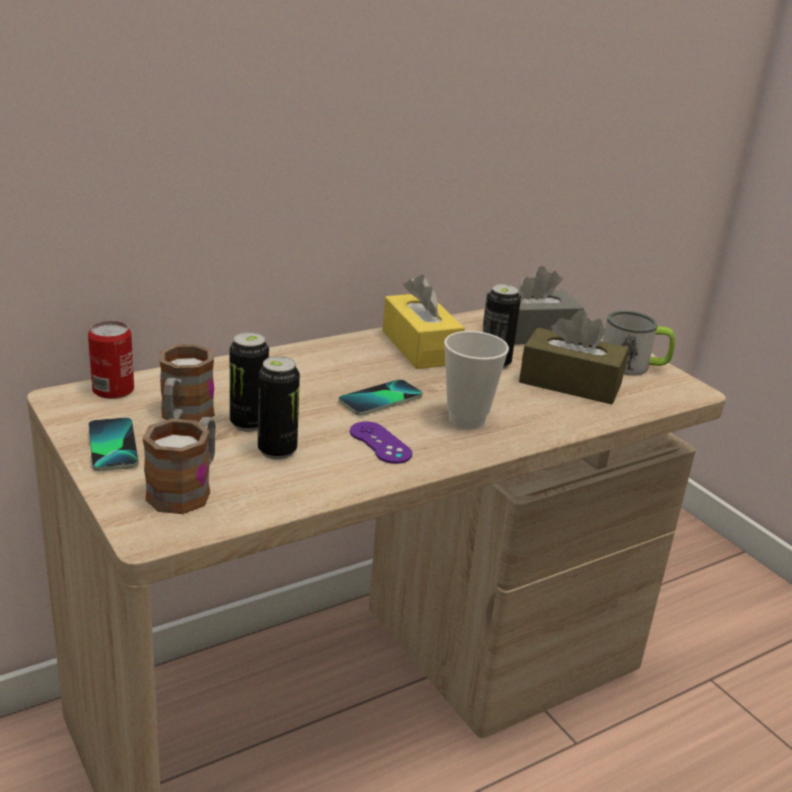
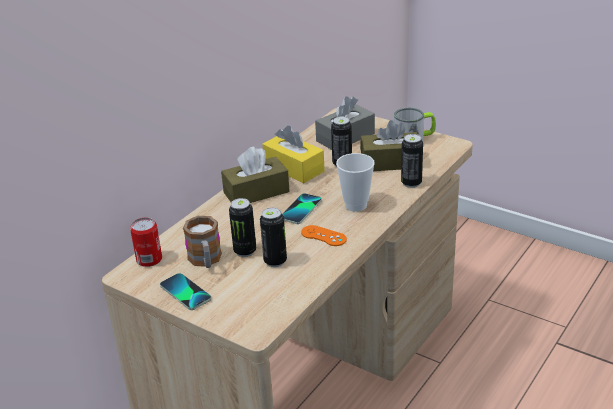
camera: 20 degrees left, 5 degrees up
mug [142,417,216,514] -> none
purple game controller [350,421,412,464] -> orange game controller [301,225,347,246]
none -> brown tissue box [221,146,290,203]
none -> can [401,134,423,188]

